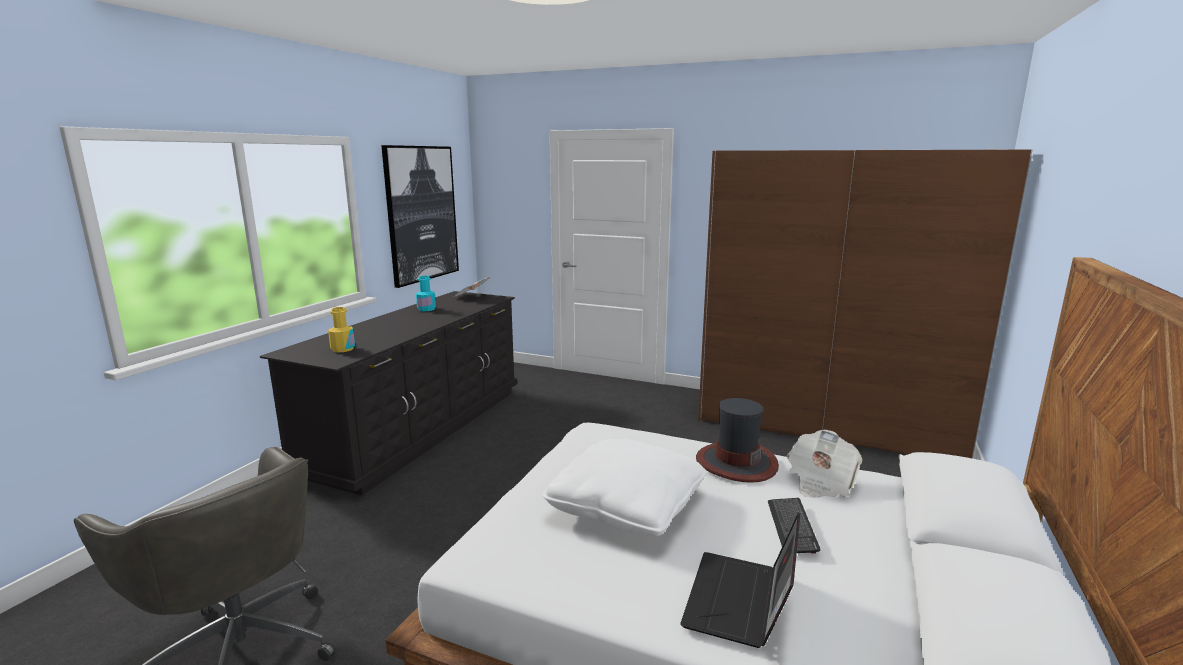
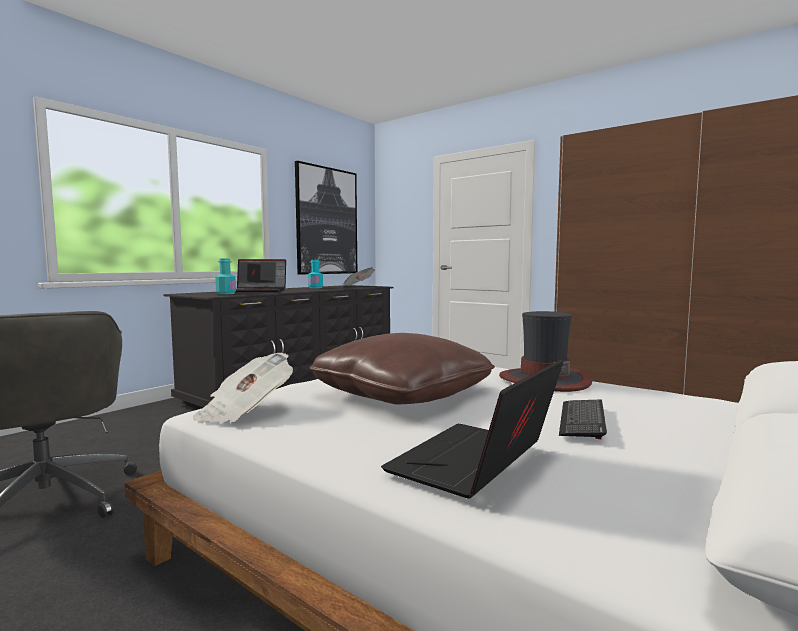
camera: 15 degrees right, 10 degrees down
yellow bottle [328,307,355,352] -> turquoise bottle [215,259,236,294]
white pillow [542,439,707,537] -> brown pillow [309,333,495,404]
newspaper [787,430,863,498] -> newspaper moved to [193,353,293,423]
none -> laptop [236,259,286,292]

